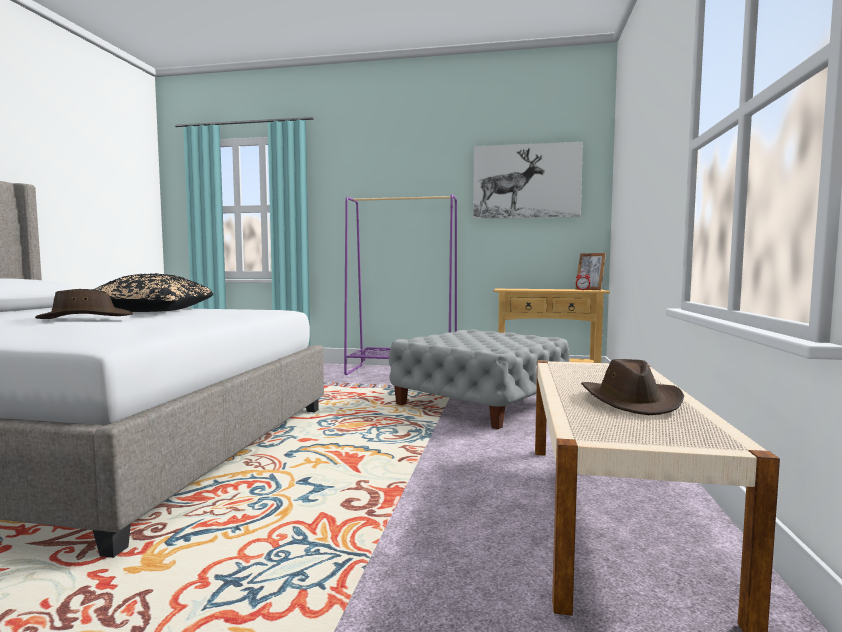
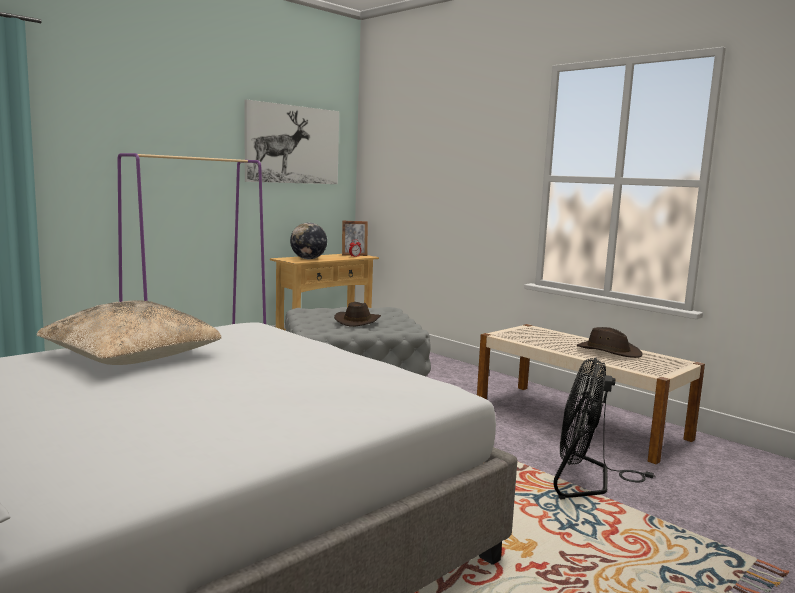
camera: 55 degrees left, 5 degrees up
brown hat [35,289,133,319] -> brown hat moved to [334,302,381,327]
black pillow [92,273,214,312] -> beige pillow [36,300,222,365]
none -> globe [290,222,327,259]
none -> black fan [554,357,656,499]

